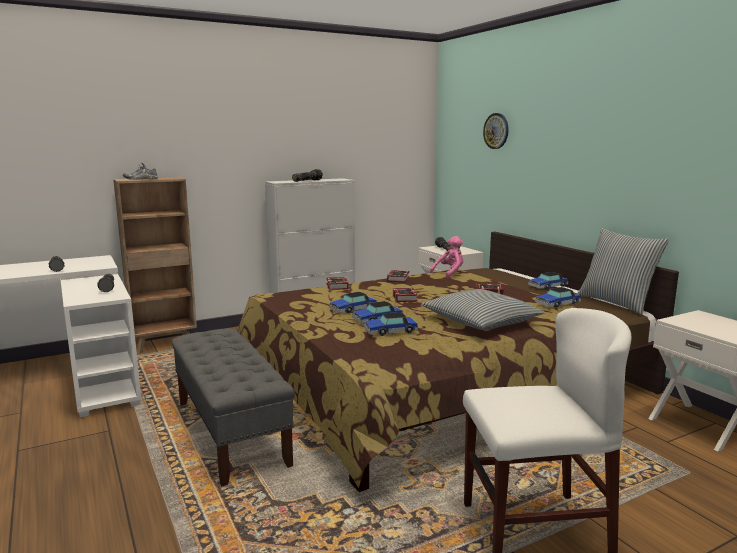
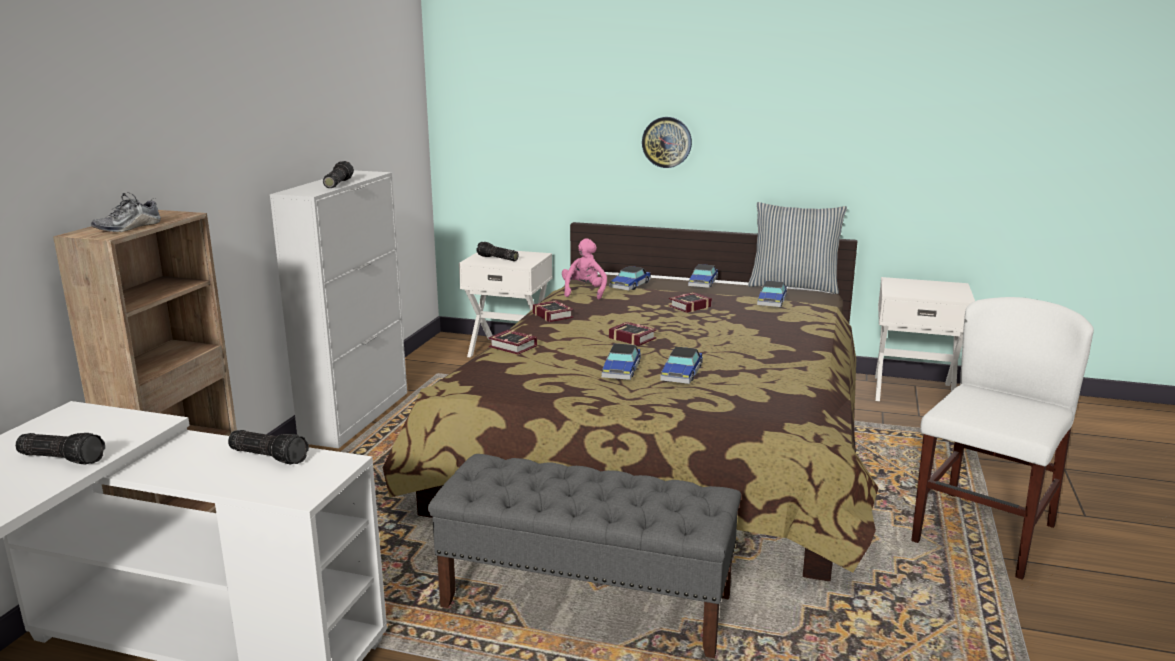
camera: 45 degrees left, 5 degrees up
toy car [364,312,418,336] -> toy car moved to [610,266,651,290]
pillow [421,289,545,330] -> none
wall clock [483,113,509,149] -> wall clock moved to [642,117,692,168]

